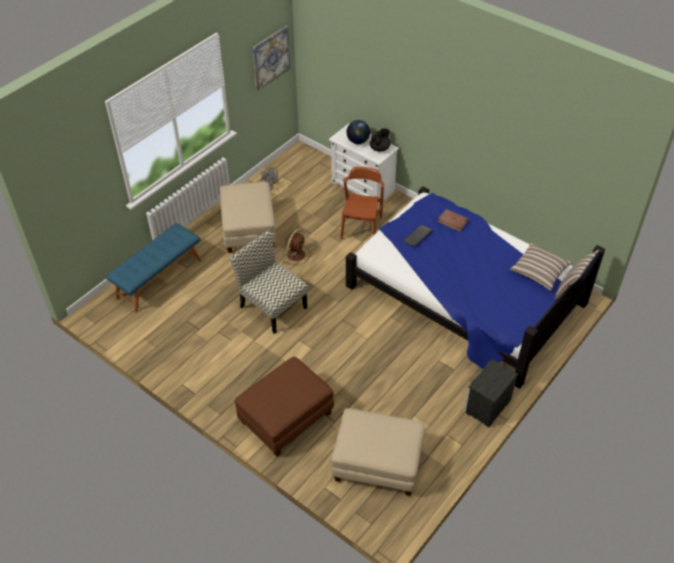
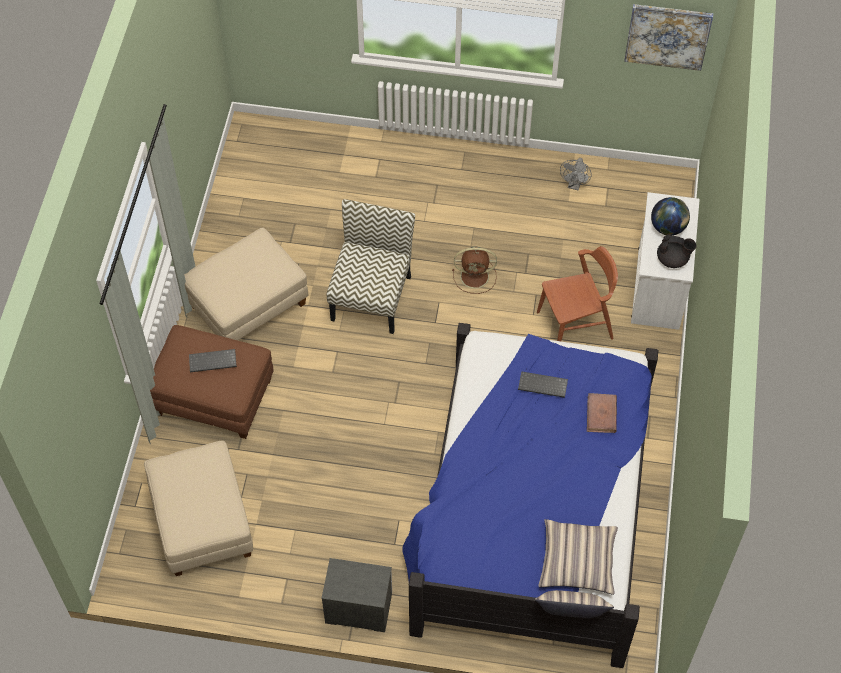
camera: 60 degrees right, 10 degrees up
blue bench [106,223,201,313] -> none
beige ottoman [220,182,276,253] -> beige ottoman moved to [184,228,308,340]
none -> keyboard [189,349,237,372]

